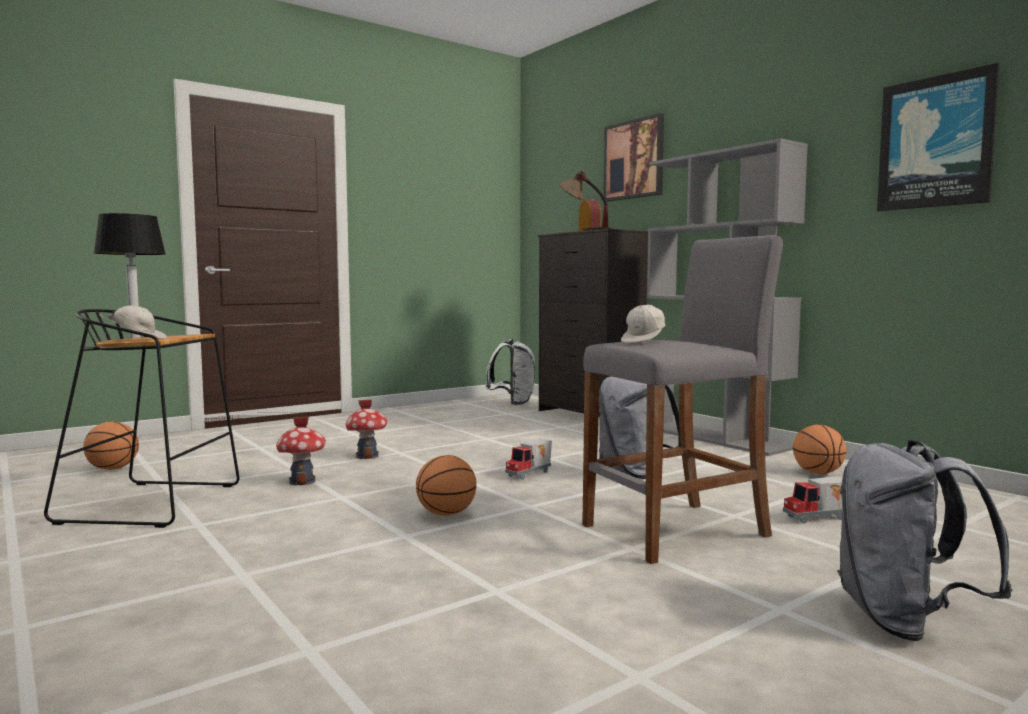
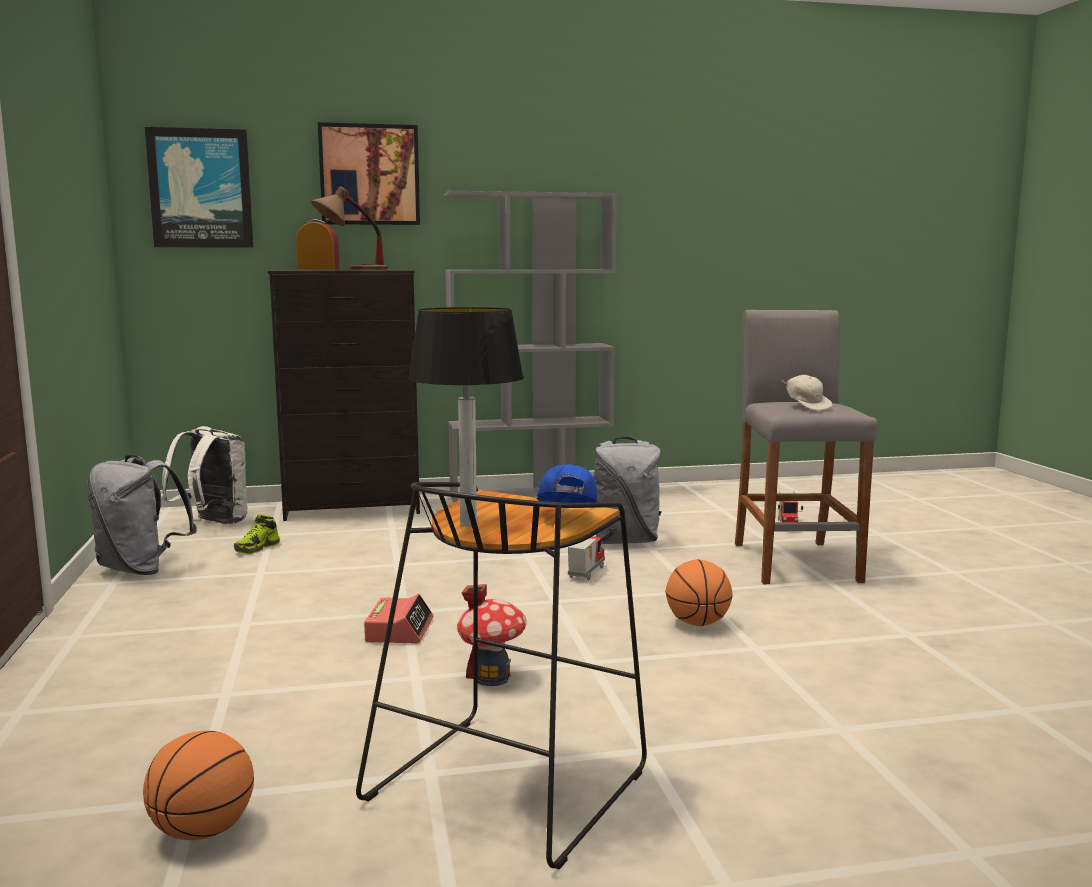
camera: 65 degrees left, 5 degrees up
white cap [99,305,167,339] -> blue cap [536,464,597,503]
toy house [346,400,388,459] -> alarm clock [364,594,433,644]
toy truck [505,438,552,480] -> toy truck turned 135 degrees counterclockwise [568,536,605,580]
basketball [793,424,847,474] -> none
grey backpack [837,440,1013,641] -> grey backpack moved to [87,455,197,575]
picture [877,63,1000,211] -> picture moved to [145,127,254,248]
none -> shoe [234,514,280,554]

